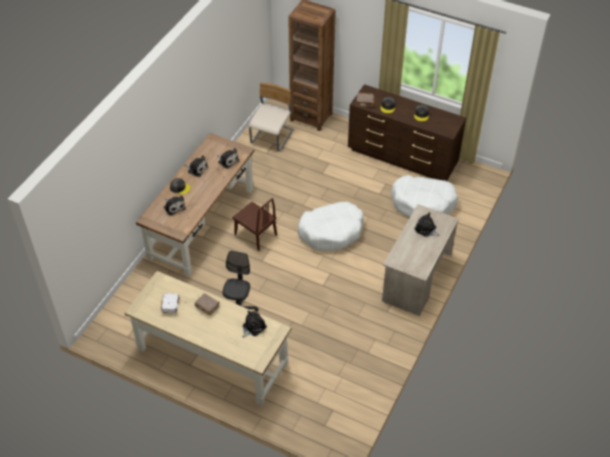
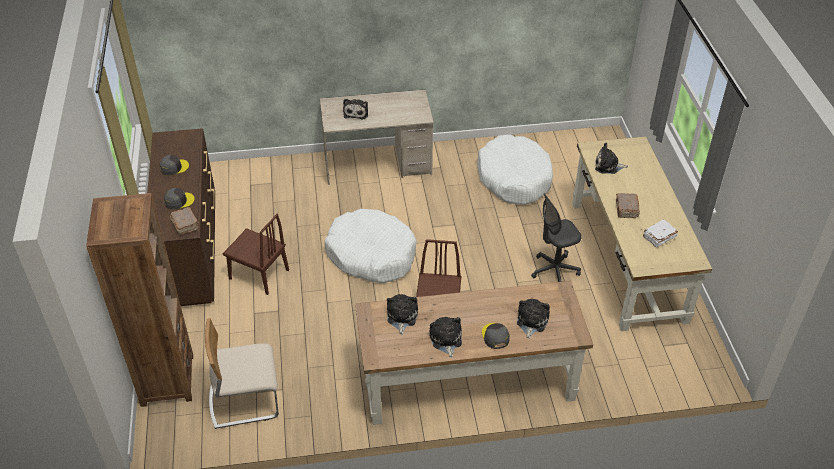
camera: 125 degrees left, 5 degrees down
white dog bed [391,175,459,217] -> white dog bed moved to [477,135,553,205]
none -> brown chair [222,214,289,295]

